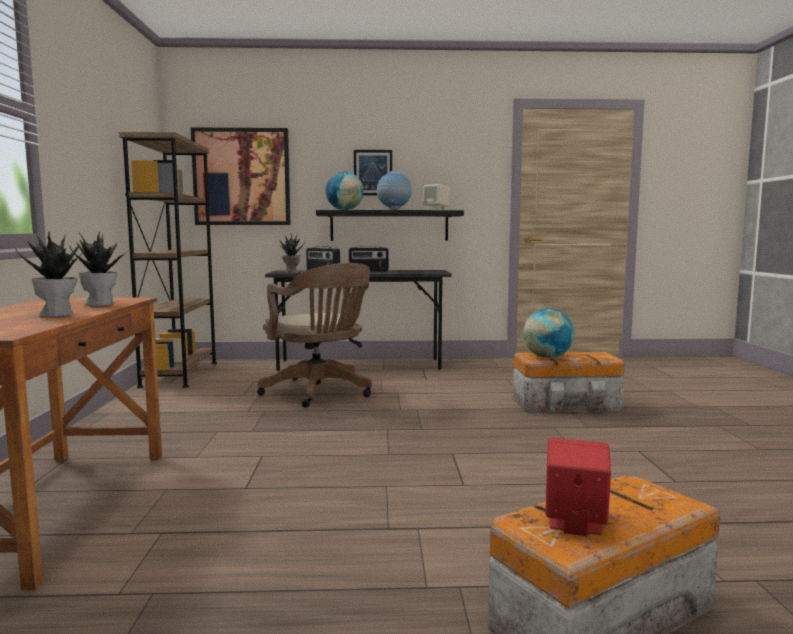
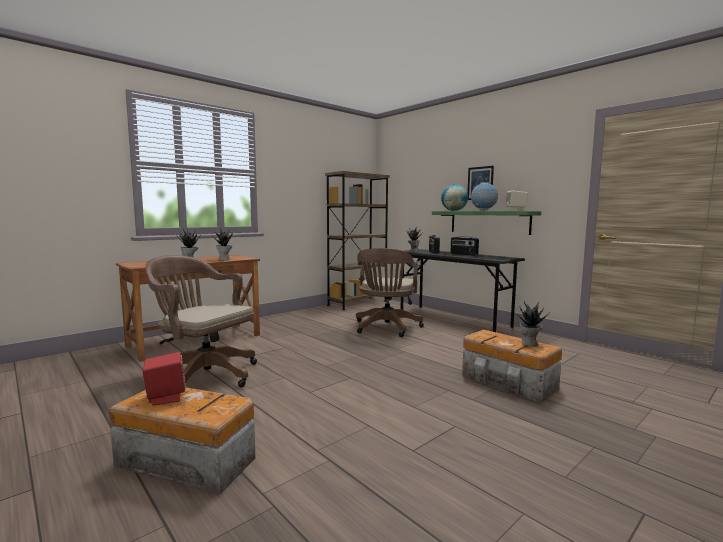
camera: 50 degrees right, 0 degrees up
picture [191,128,290,225] -> none
black shelf [316,210,464,241] -> green shelf [432,211,541,235]
globe [523,308,574,358] -> none
none -> brown office chair [145,255,257,388]
none -> potted plant [518,301,549,346]

